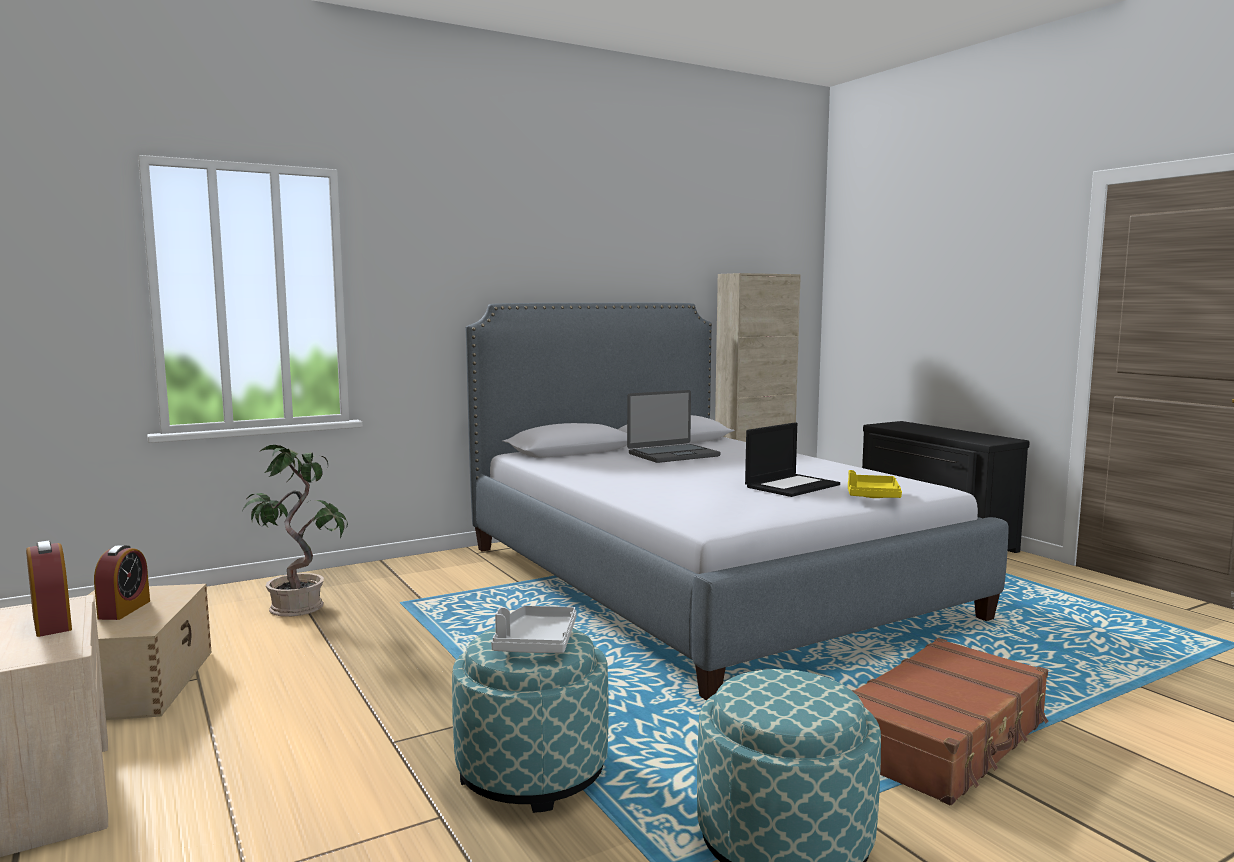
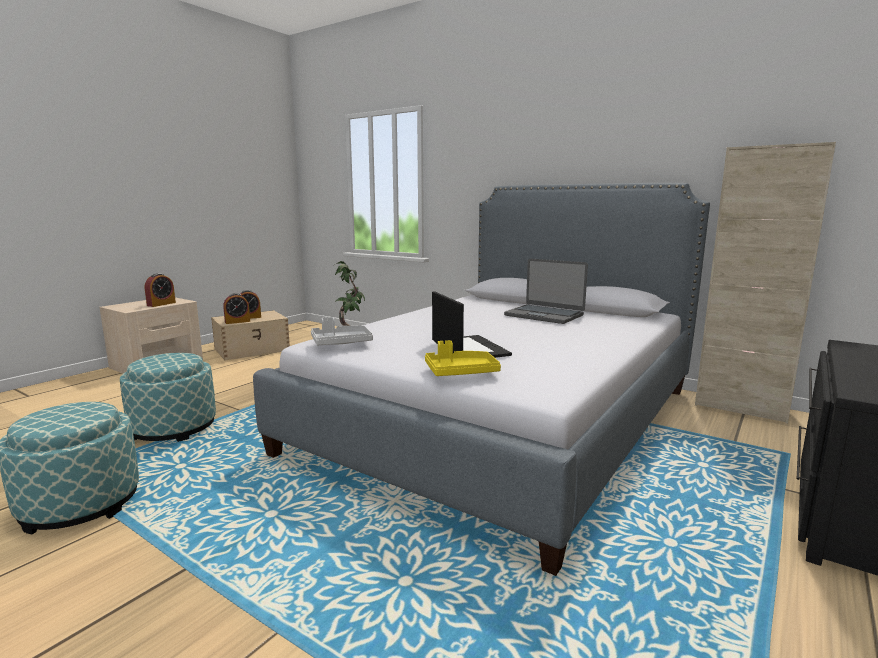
camera: 65 degrees right, 5 degrees up
grey tray [491,606,577,653] -> grey tray moved to [311,317,373,345]
laptop [745,422,840,497] -> laptop turned 135 degrees counterclockwise [432,291,512,358]
brown suitcase [852,638,1048,805] -> none
none -> alarm clock [223,293,250,324]

